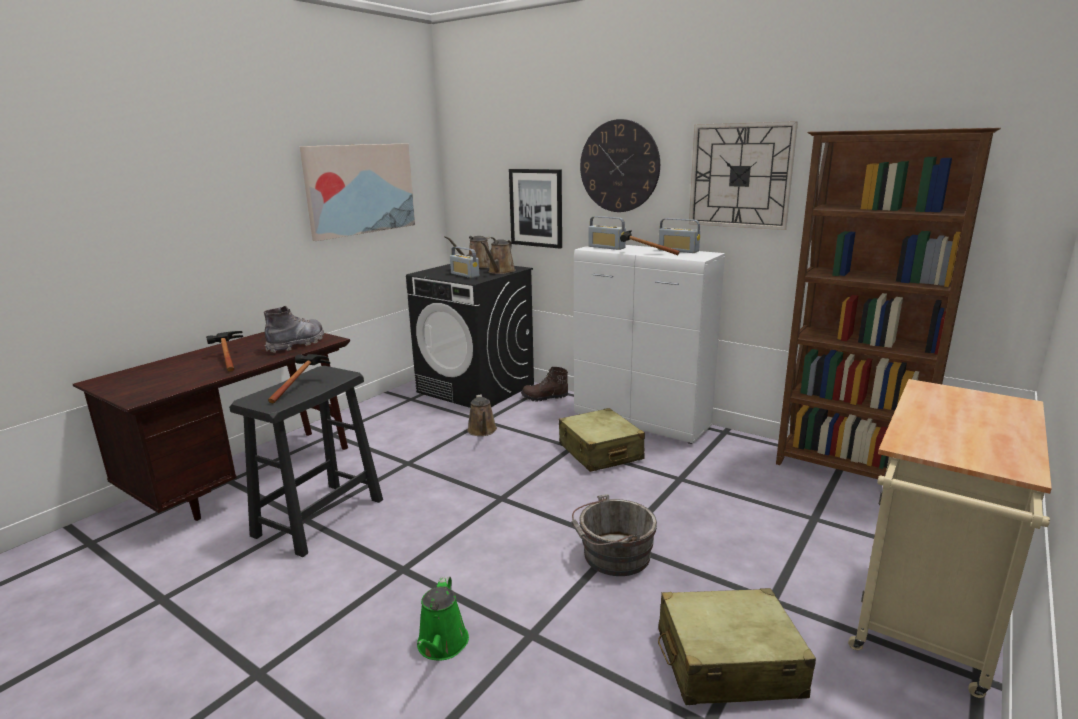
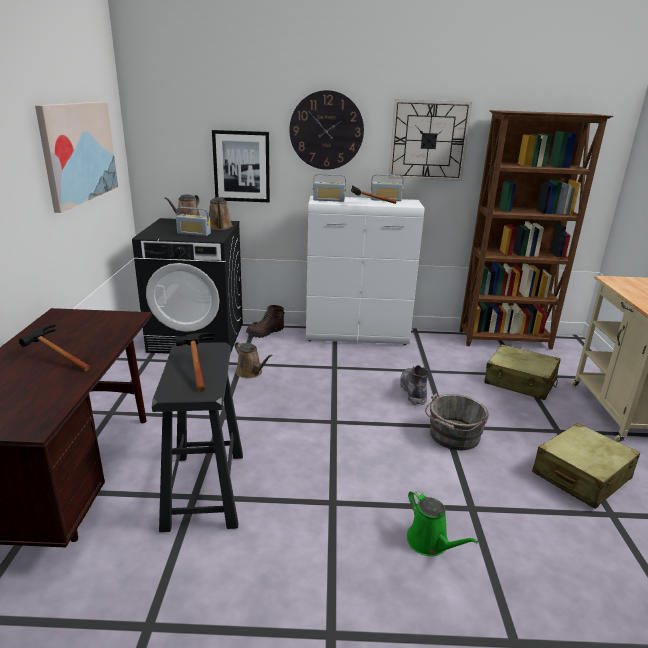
camera: 35 degrees left, 5 degrees up
grey boot [264,306,324,353] -> grey boot moved to [400,365,429,406]
beige suitcase [559,408,645,472] -> beige suitcase moved to [484,345,561,400]

